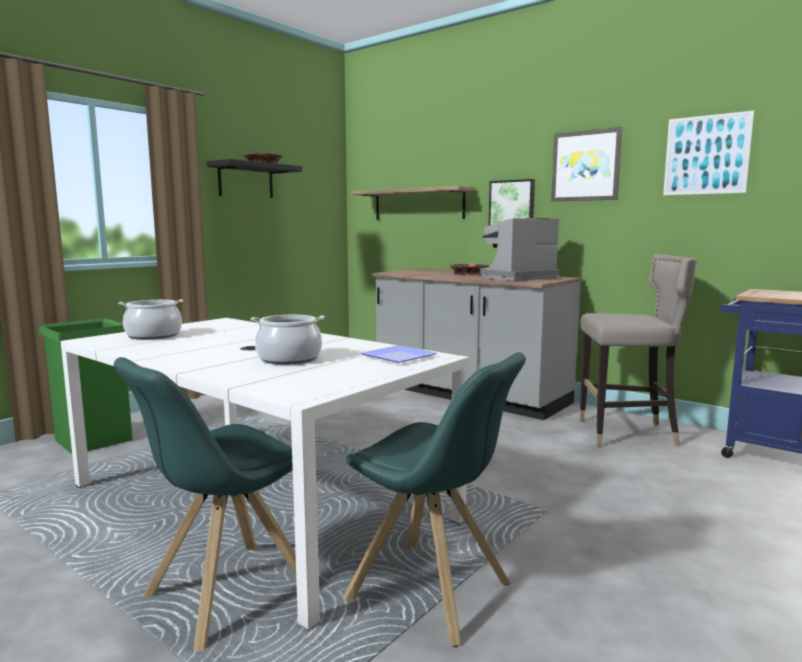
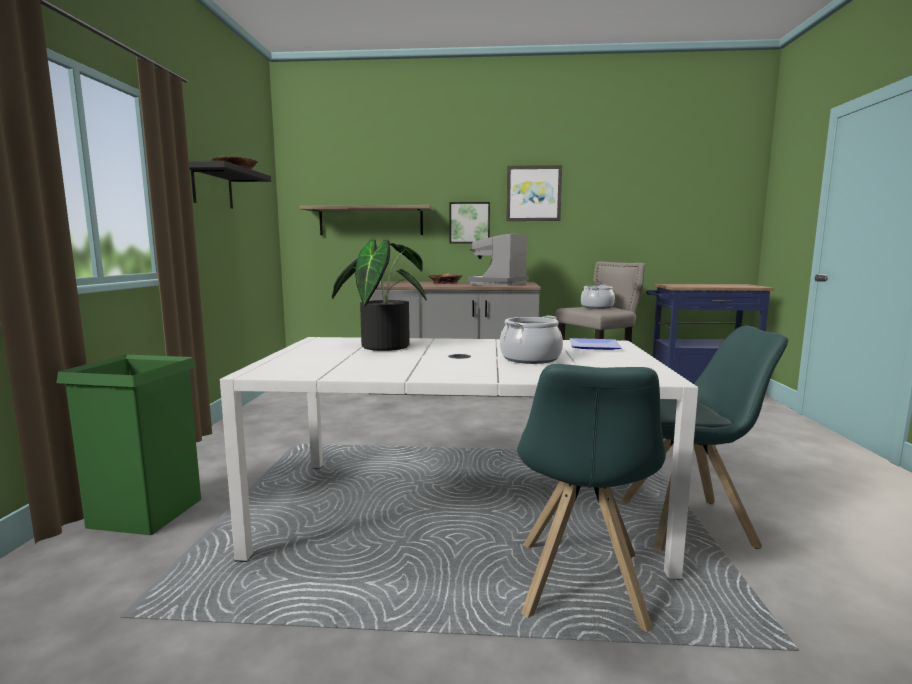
camera: 35 degrees left, 0 degrees up
cooking pot [118,299,183,340] -> cooking pot moved to [581,285,615,309]
picture [663,111,754,195] -> none
none -> potted plant [332,240,427,351]

